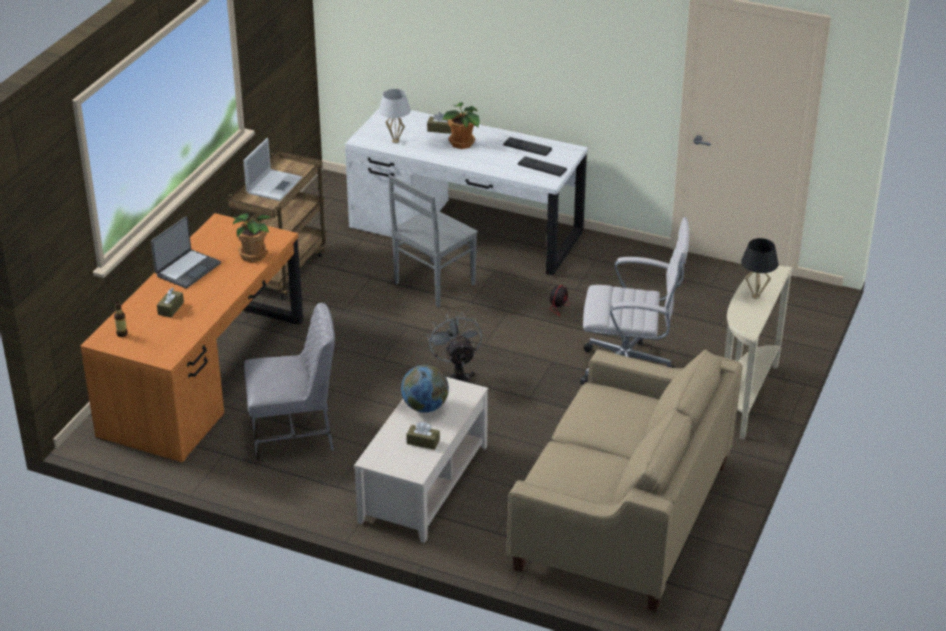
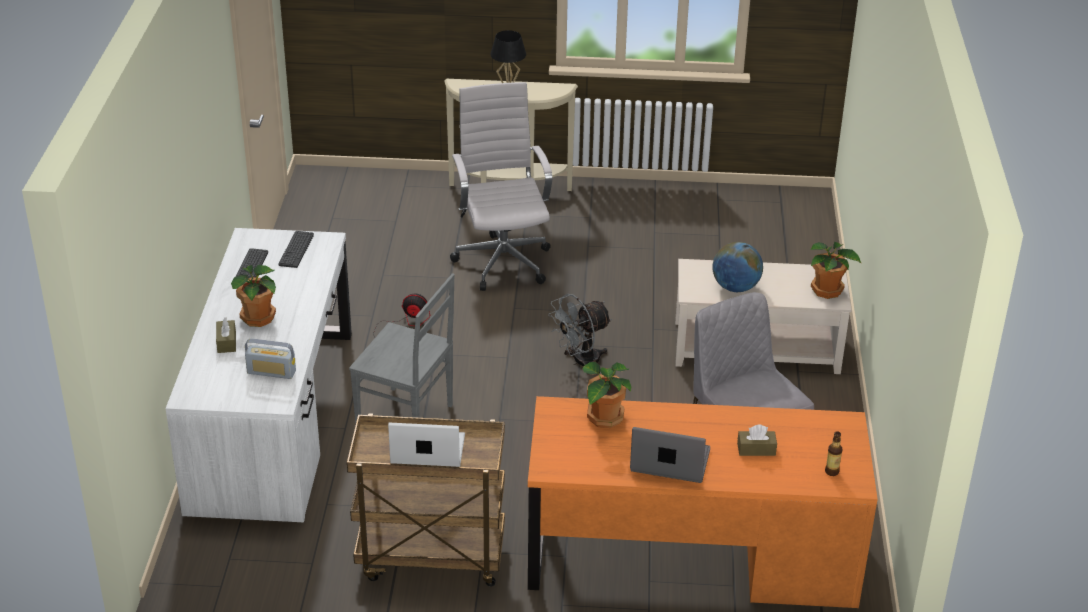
camera: 110 degrees left, 0 degrees up
white table lamp [379,89,411,143] -> radio [245,339,296,379]
brown tissue box [406,422,440,450] -> none
beige sofa [506,349,742,612] -> none
none -> potted plant [810,242,862,299]

